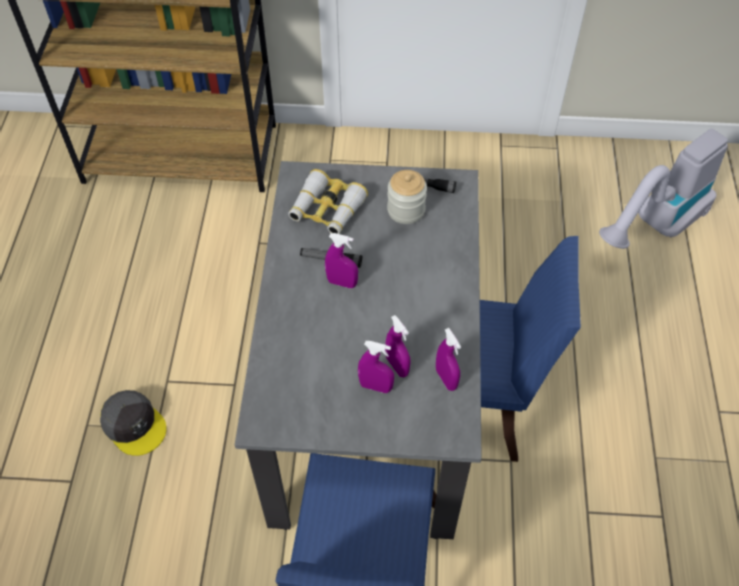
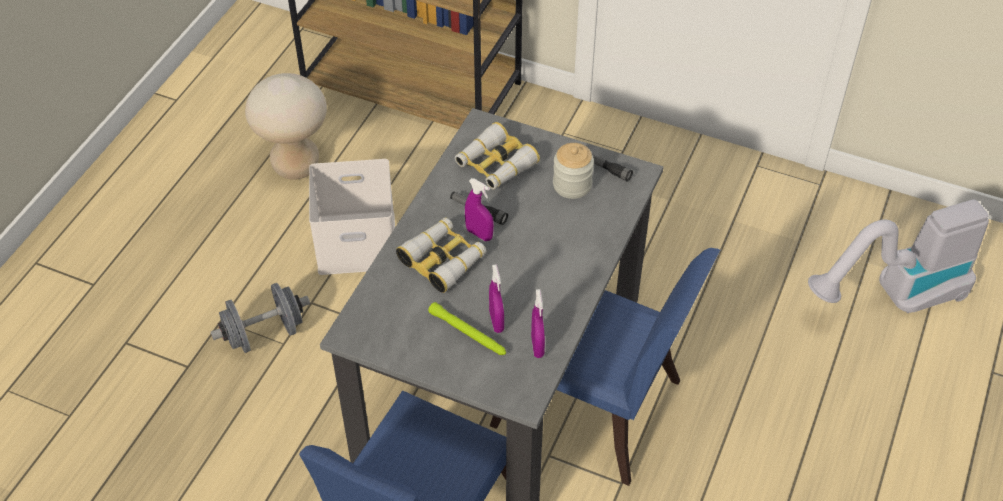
camera: 20 degrees right, 5 degrees down
grey cap [100,390,166,456] -> grey dumbbell [211,283,310,353]
purple spray bottle [358,341,394,393] -> green flashlight [428,302,506,355]
none -> beige stool [245,73,327,180]
none -> white storage box [309,159,395,275]
none -> binoculars [396,217,486,293]

